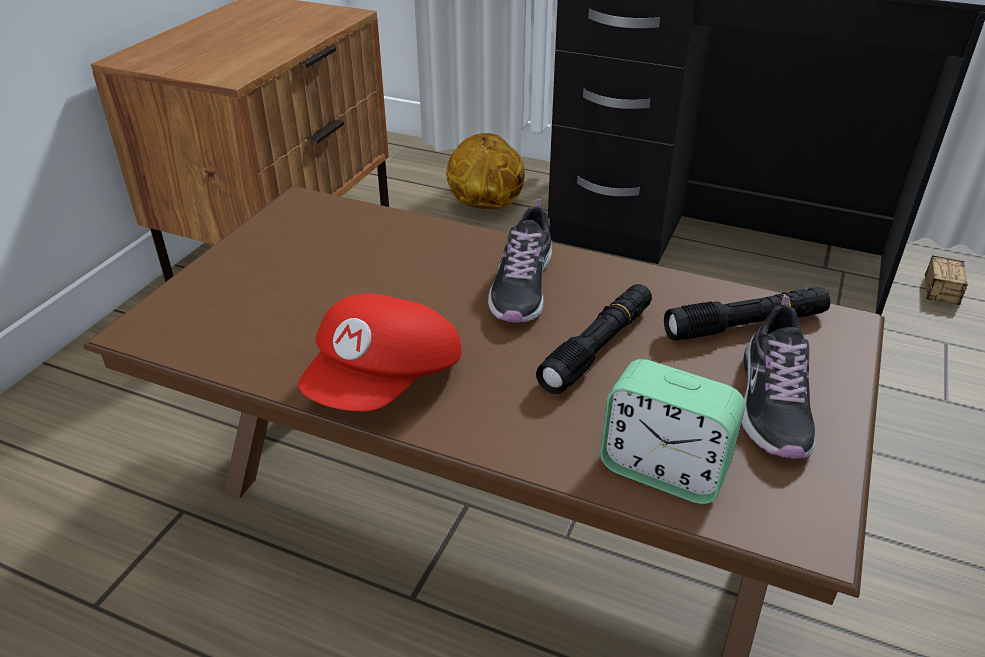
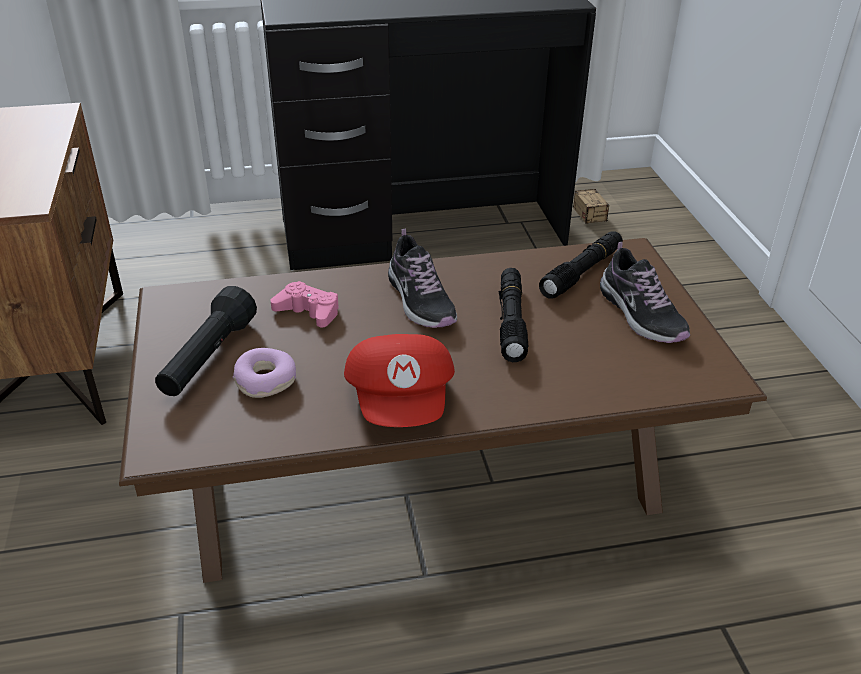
camera: 35 degrees left, 0 degrees up
basketball [446,133,525,209] -> none
alarm clock [600,359,745,504] -> none
none -> black flashlight [155,286,257,396]
none -> donut [233,348,296,398]
none -> pink game controller [271,281,339,327]

